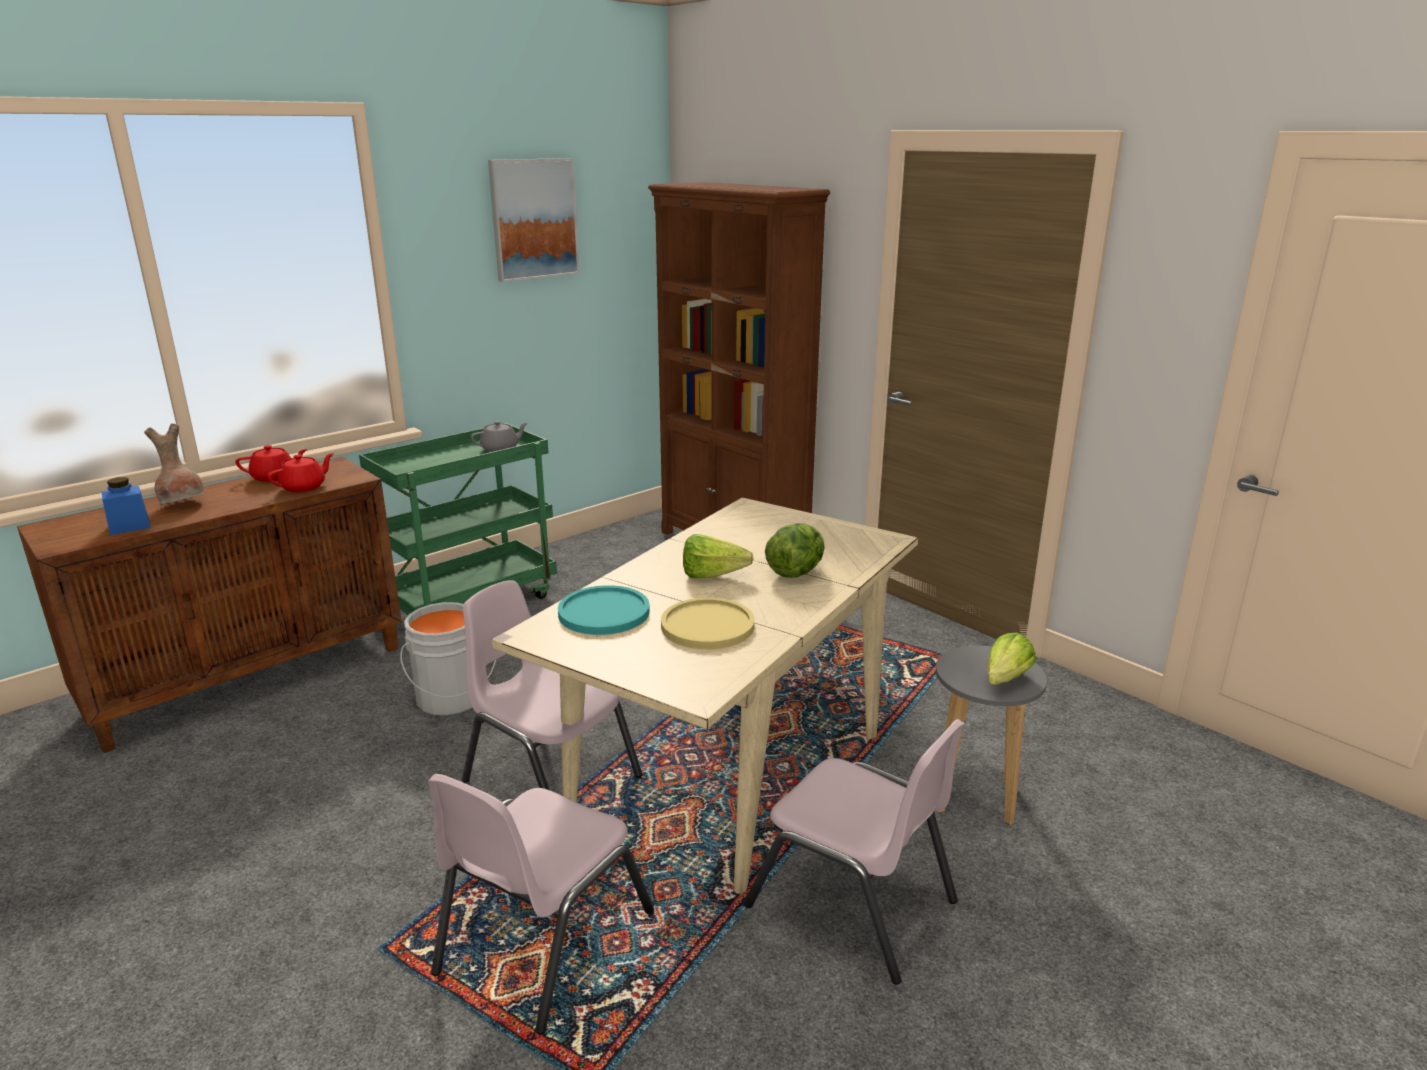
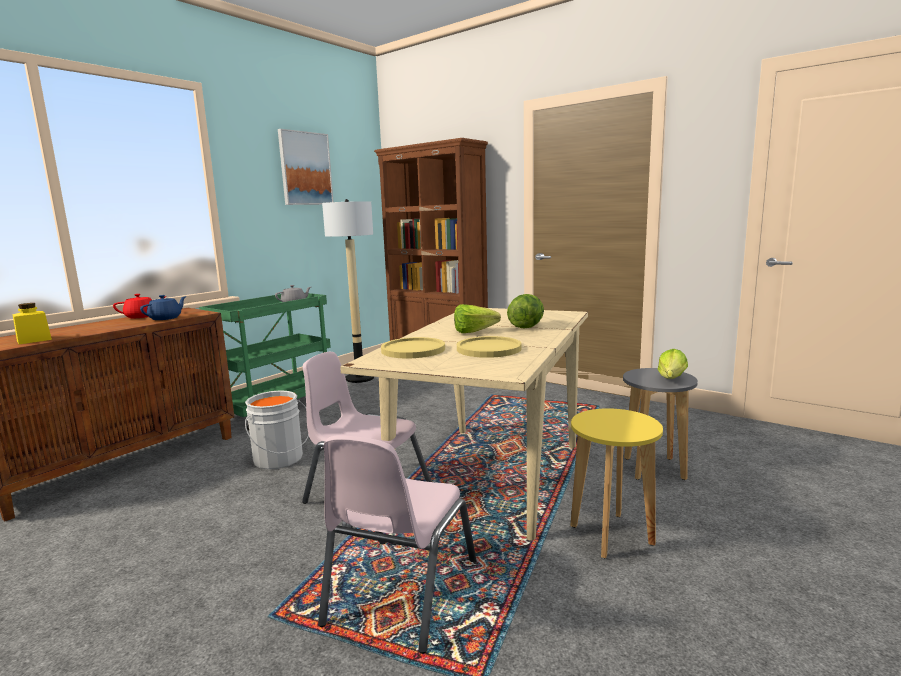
camera: 10 degrees left, 10 degrees down
blue jar [102,477,151,535] -> yellow jar [12,303,52,344]
brown vase [144,423,204,505] -> none
red teapot [267,453,334,492] -> blue teapot [140,295,187,320]
turquoise plate [558,585,650,635] -> yellow plate [381,337,445,358]
pink chair [744,719,965,985] -> yellow stool [570,408,663,558]
none -> floor lamp [322,199,374,383]

